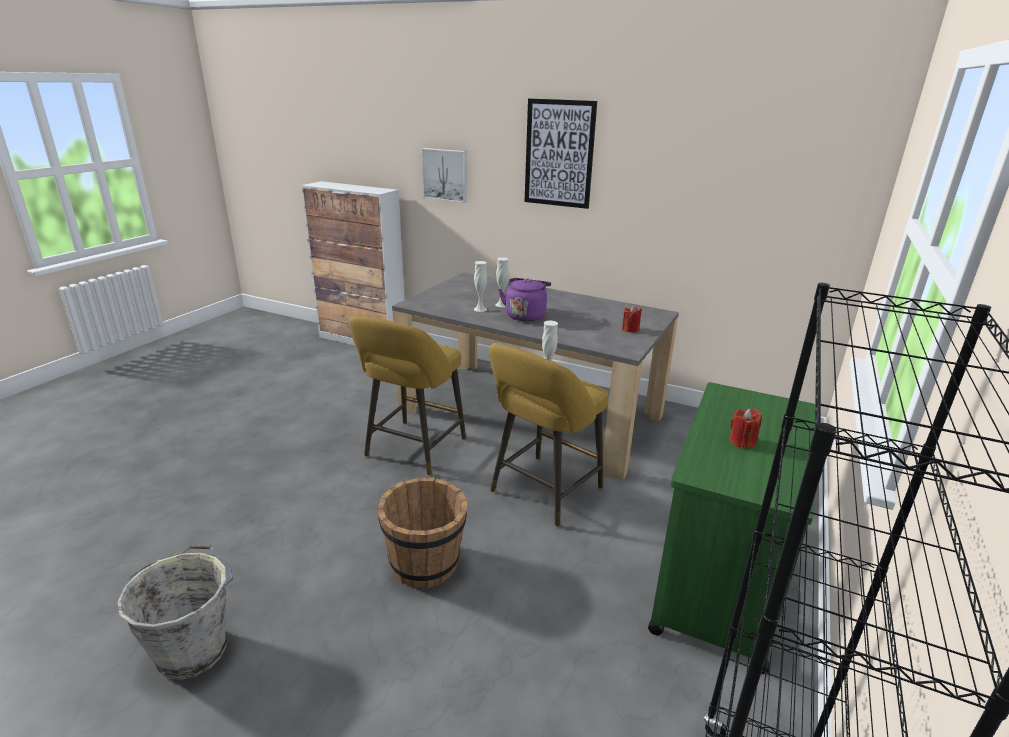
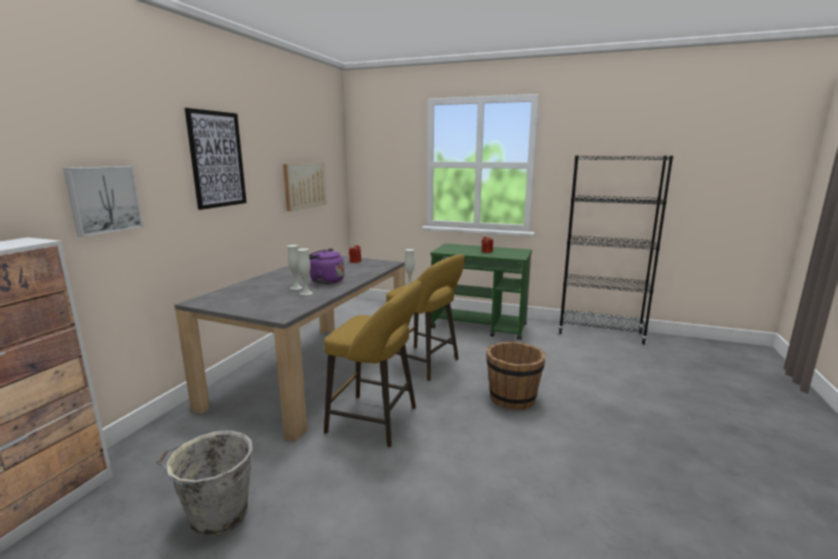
camera: 95 degrees left, 10 degrees down
grey bucket [117,545,233,680] -> grey bucket moved to [156,429,253,537]
none -> picture [283,163,327,211]

